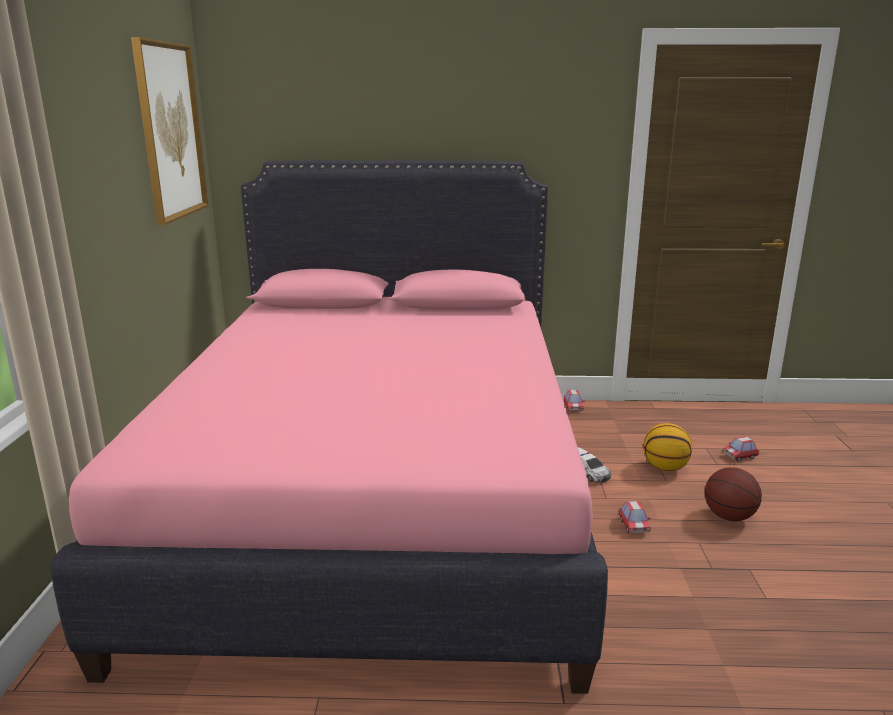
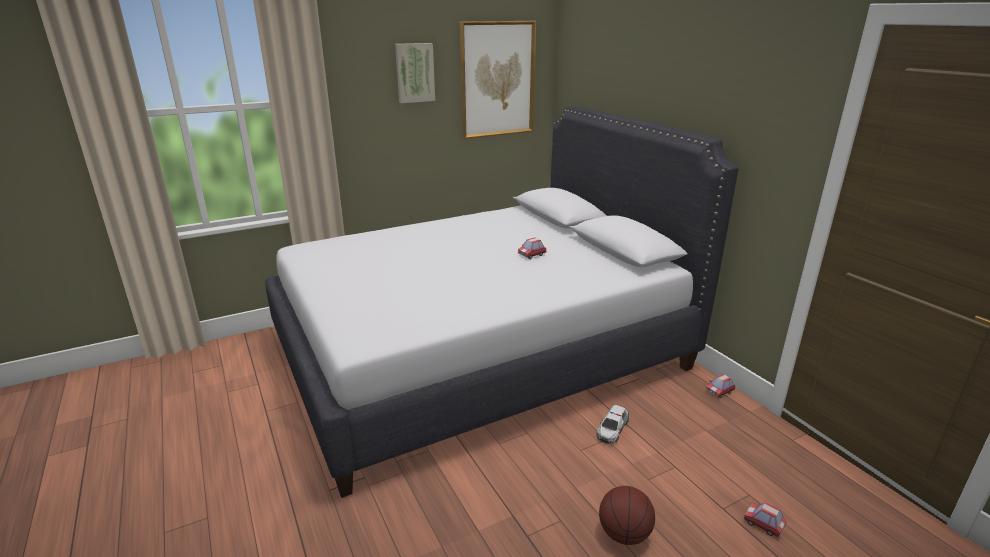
camera: 60 degrees right, 5 degrees up
pink bed [50,160,608,694] -> white bed [265,106,739,498]
toy car [619,501,651,533] -> toy car moved to [518,237,547,259]
basketball [643,423,692,471] -> none
none -> picture [395,43,435,103]

